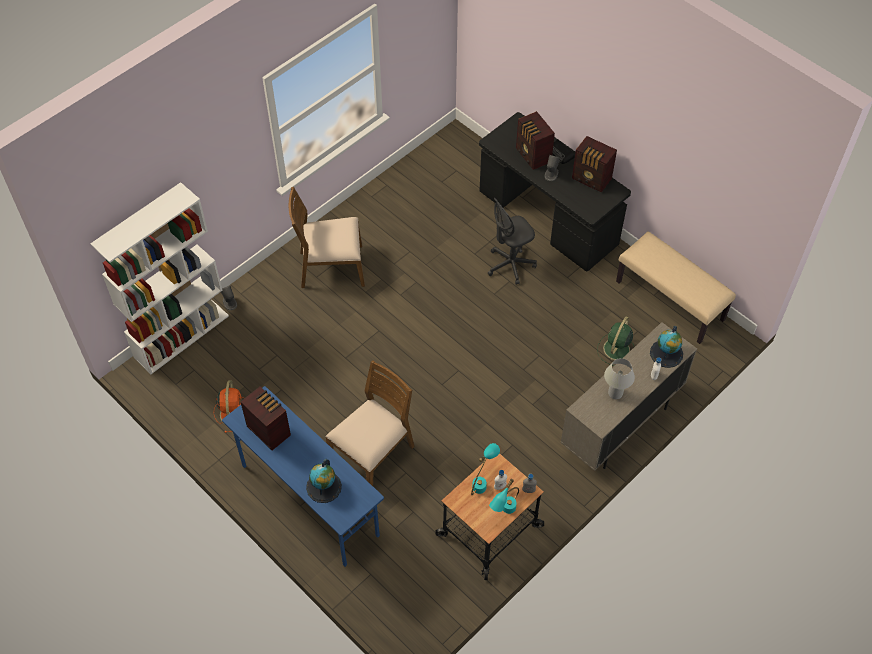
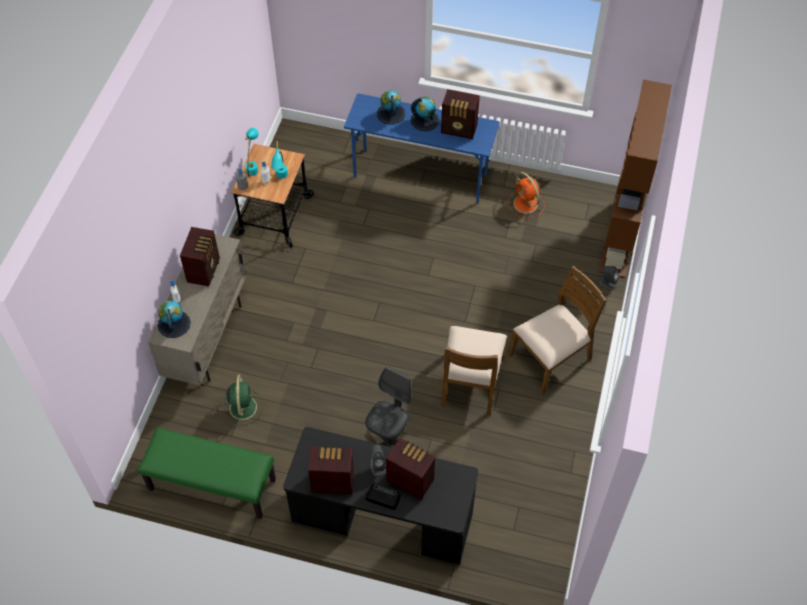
camera: 150 degrees right, 0 degrees up
white bookcase [90,182,229,374] -> brown bookcase [599,79,672,278]
brown chair [325,361,415,486] -> brown chair moved to [441,326,507,415]
white table lamp [604,358,635,399] -> radio [180,227,220,286]
beige bench [616,231,736,344] -> green bench [138,428,276,519]
none -> globe [411,97,439,131]

